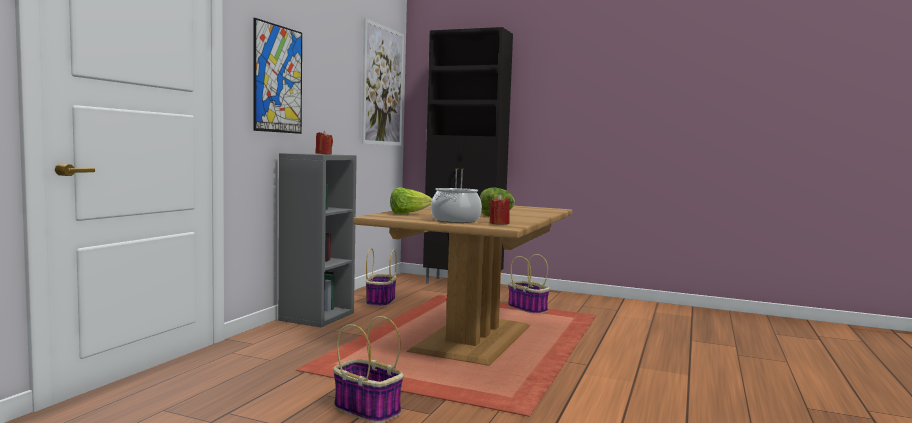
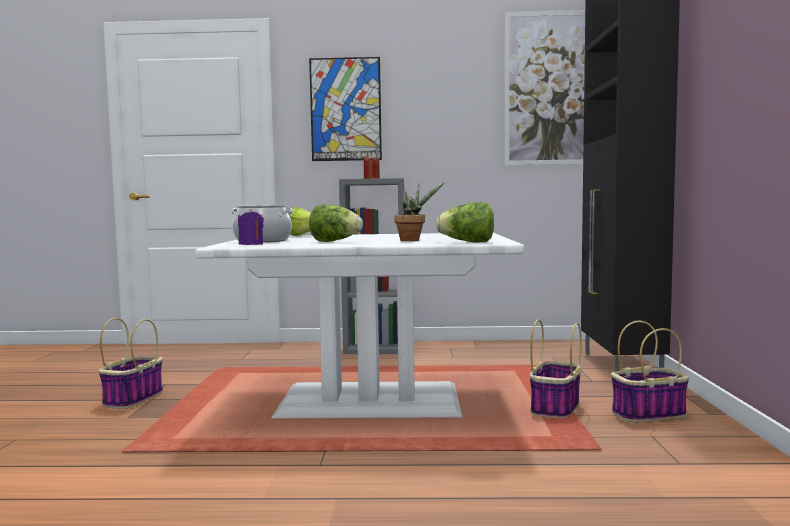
camera: 70 degrees right, 0 degrees up
brown dining table [353,205,572,366] -> white dining table [195,233,524,418]
basket [366,248,397,307] -> basket moved to [611,321,689,422]
red candle [490,194,510,224] -> purple candle [238,209,264,245]
none -> potted plant [394,183,444,241]
none -> lettuce [436,202,494,243]

